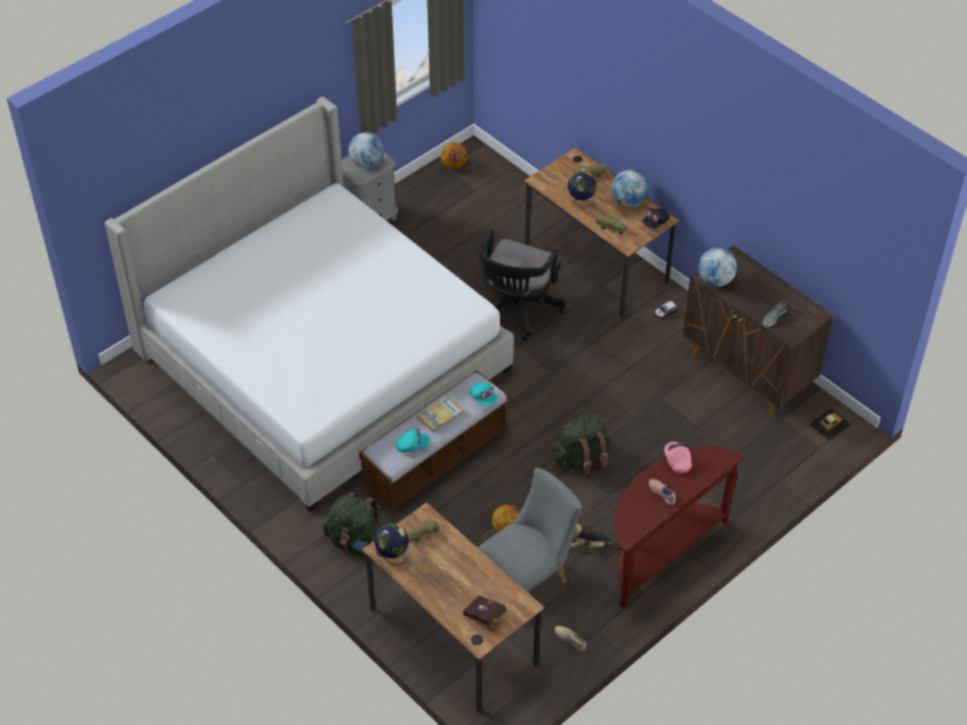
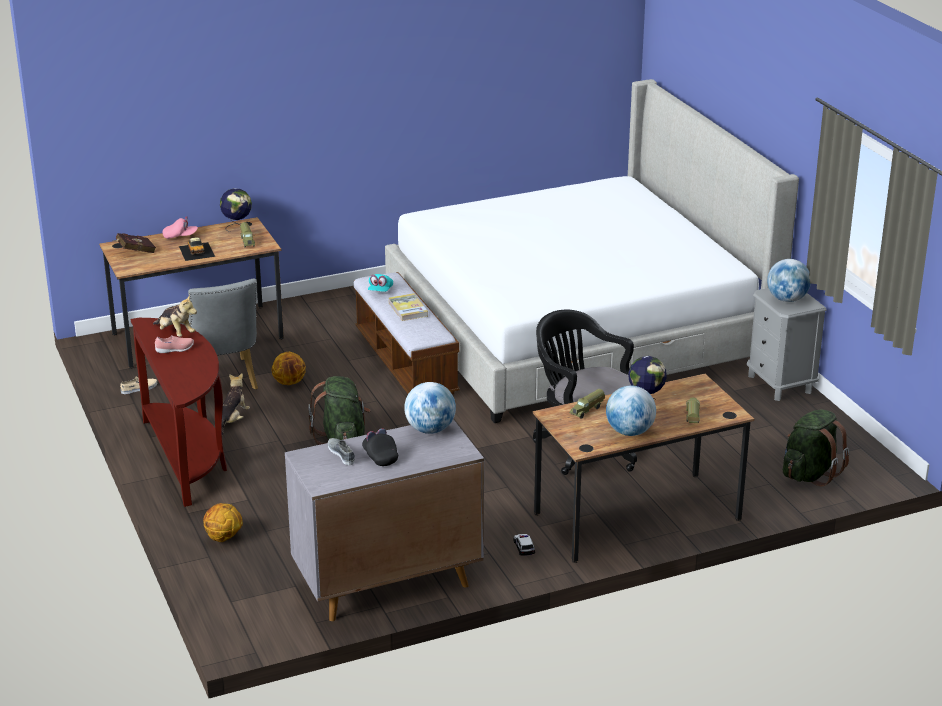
camera: 110 degrees right, 20 degrees down
green backpack [323,492,380,554] -> green backpack moved to [783,410,849,487]
basketball [440,142,467,169] -> basketball moved to [203,503,243,542]
turquoise cap [469,382,498,406] -> none
black cap [642,208,670,229] -> black cap moved to [362,428,398,466]
pink cap [664,442,692,473] -> pink cap moved to [163,216,198,239]
brown cabinet [683,245,833,415] -> grey cabinet [285,419,484,621]
toy car [809,408,851,441] -> toy car moved to [179,237,215,261]
none -> plush toy [153,294,197,337]

